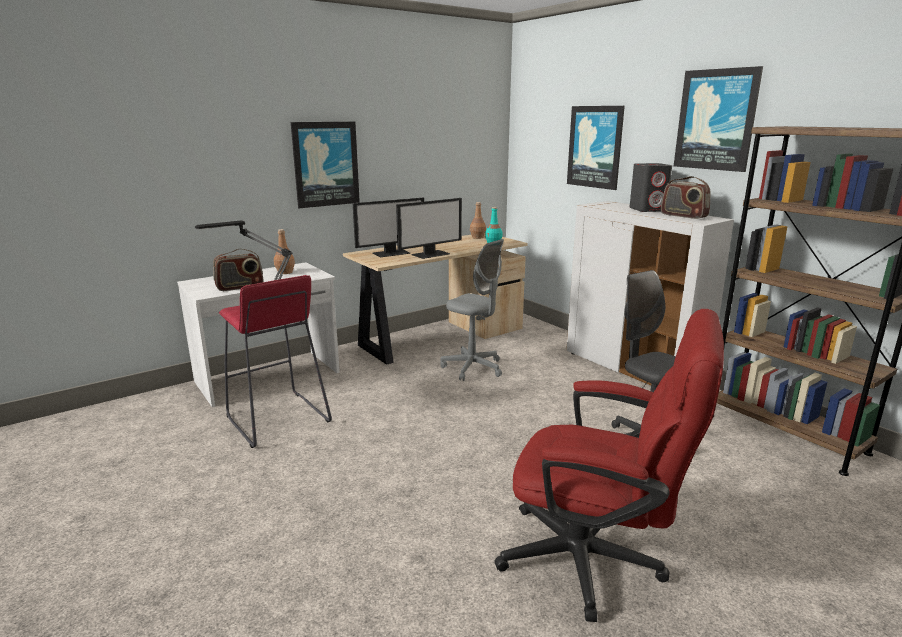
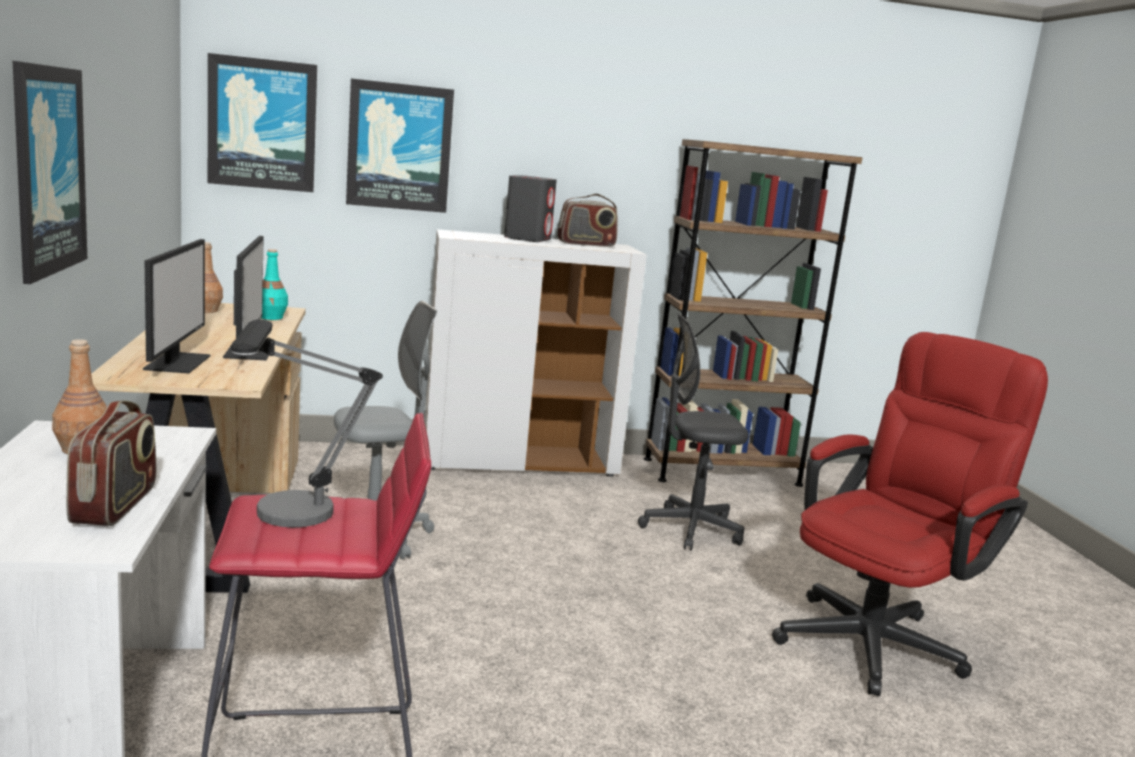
camera: 65 degrees left, 5 degrees down
picture [674,66,763,172] -> picture moved to [208,53,317,192]

